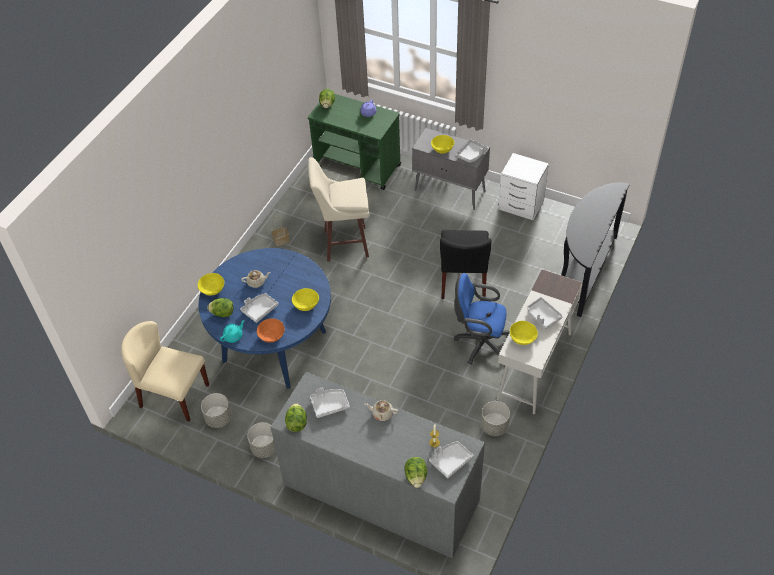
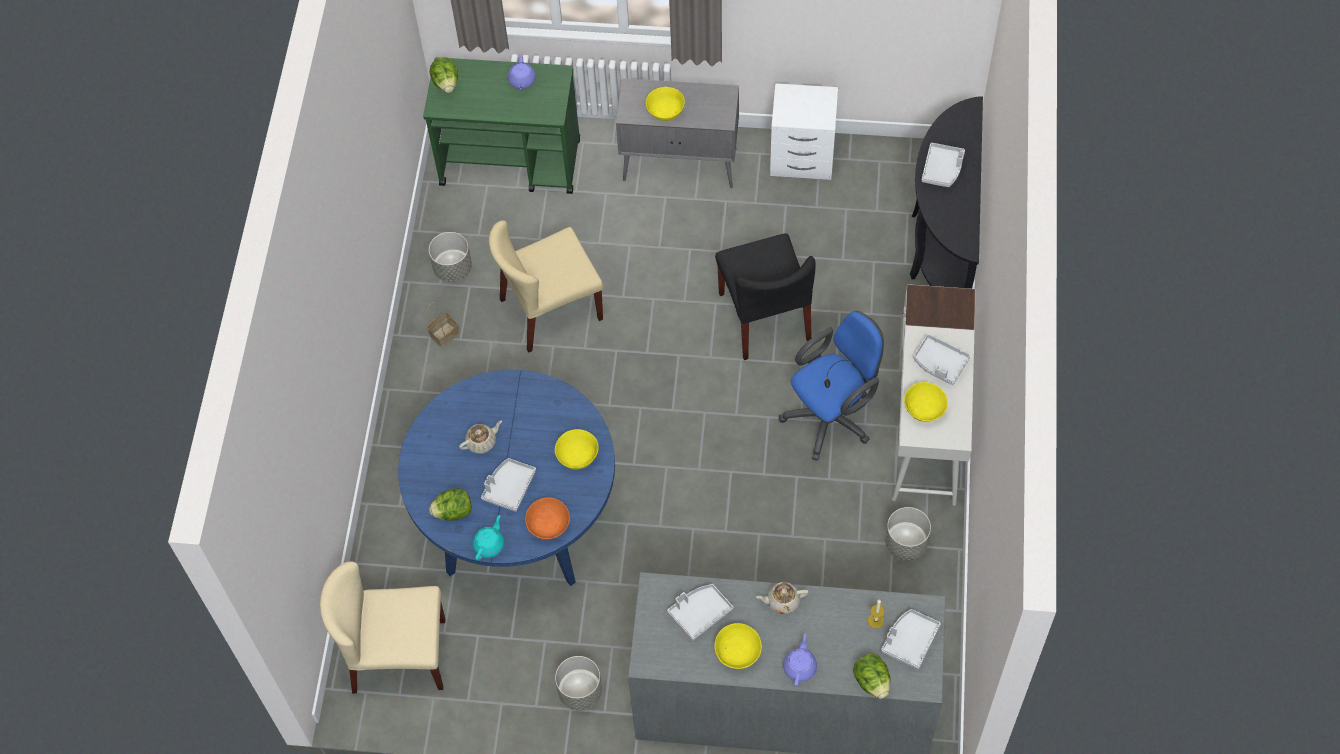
camera: 20 degrees left, 10 degrees up
yellow bowl [198,273,224,296] -> yellow bowl moved to [715,623,762,669]
grey planter [201,393,232,428] -> grey planter moved to [429,232,472,282]
lettuce [285,404,307,432] -> none
beige stool [308,157,369,262] -> beige chair [489,220,603,353]
blue office chair [454,273,510,365] -> blue office chair turned 150 degrees clockwise [779,311,884,461]
grey tray [456,140,488,163] -> grey tray moved to [922,143,965,187]
none -> purple teapot [783,634,817,687]

